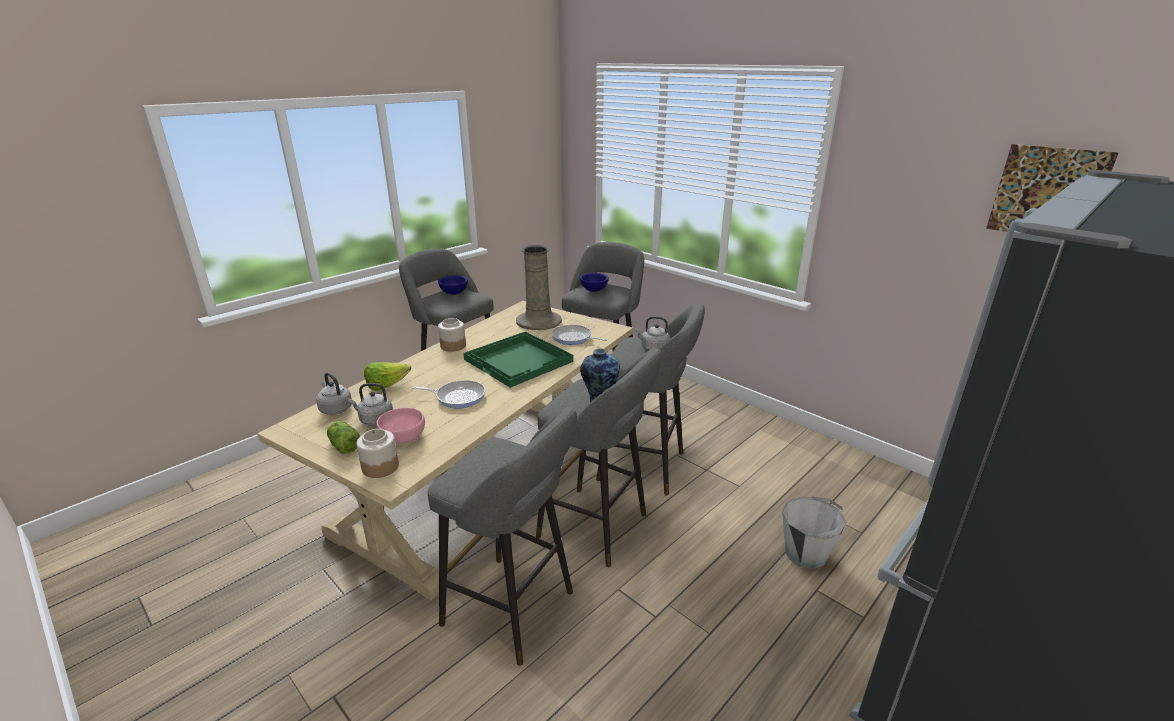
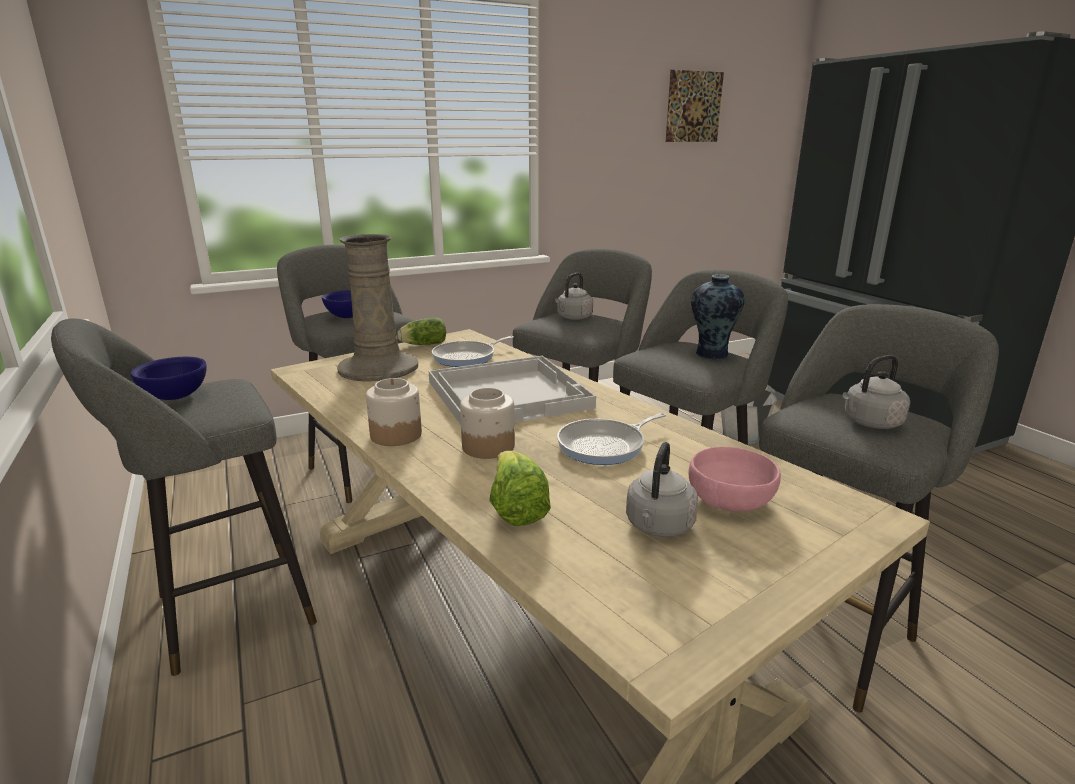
camera: 70 degrees left, 5 degrees down
grey kettle [316,372,352,415] -> grey kettle moved to [843,355,910,429]
lettuce [327,421,360,454] -> lettuce moved to [397,318,446,345]
jar [356,429,399,478] -> jar moved to [460,388,515,459]
frying pan [413,380,485,408] -> frying pan turned 150 degrees counterclockwise [557,413,666,465]
green tray [463,331,573,388] -> white tray [429,356,596,425]

